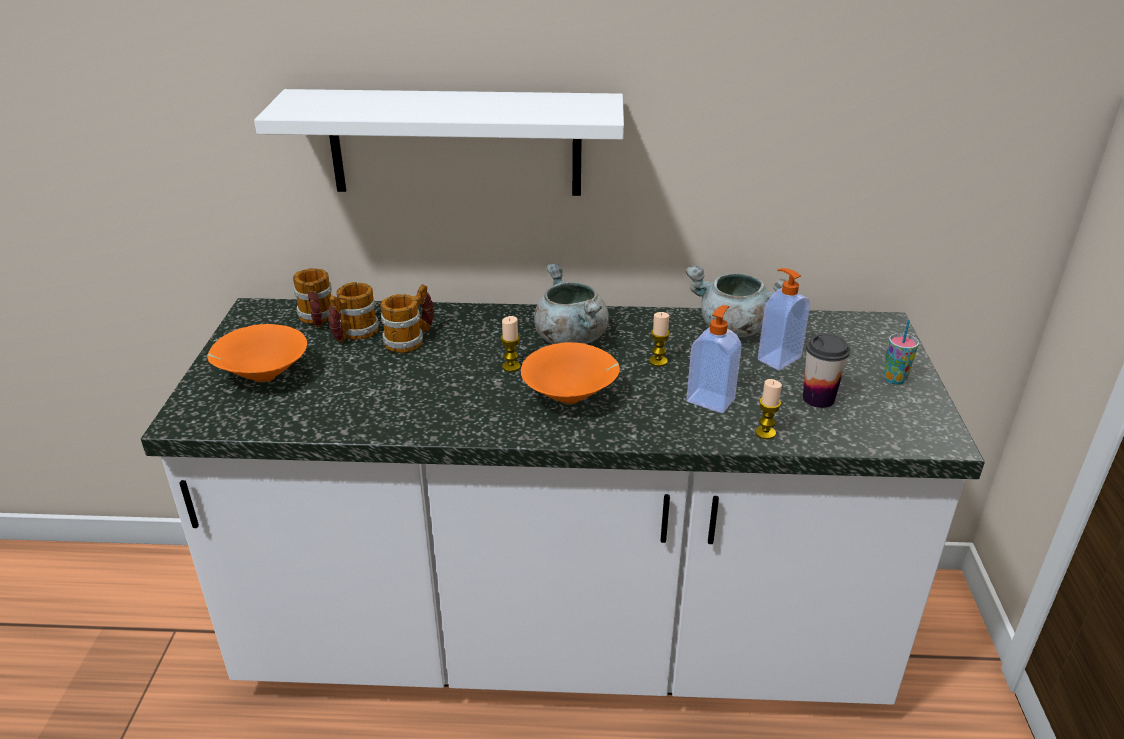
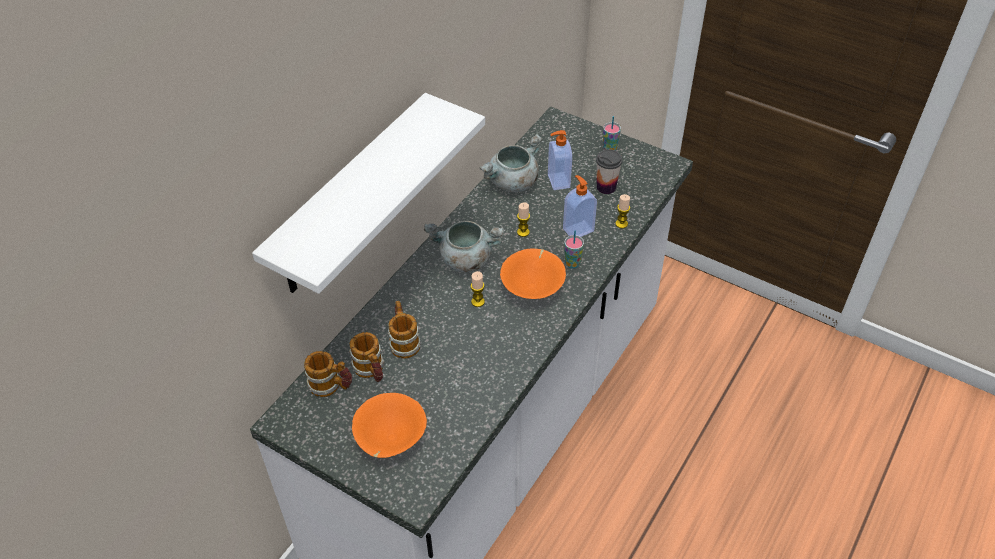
camera: 60 degrees left, 15 degrees up
none -> cup [564,230,584,269]

